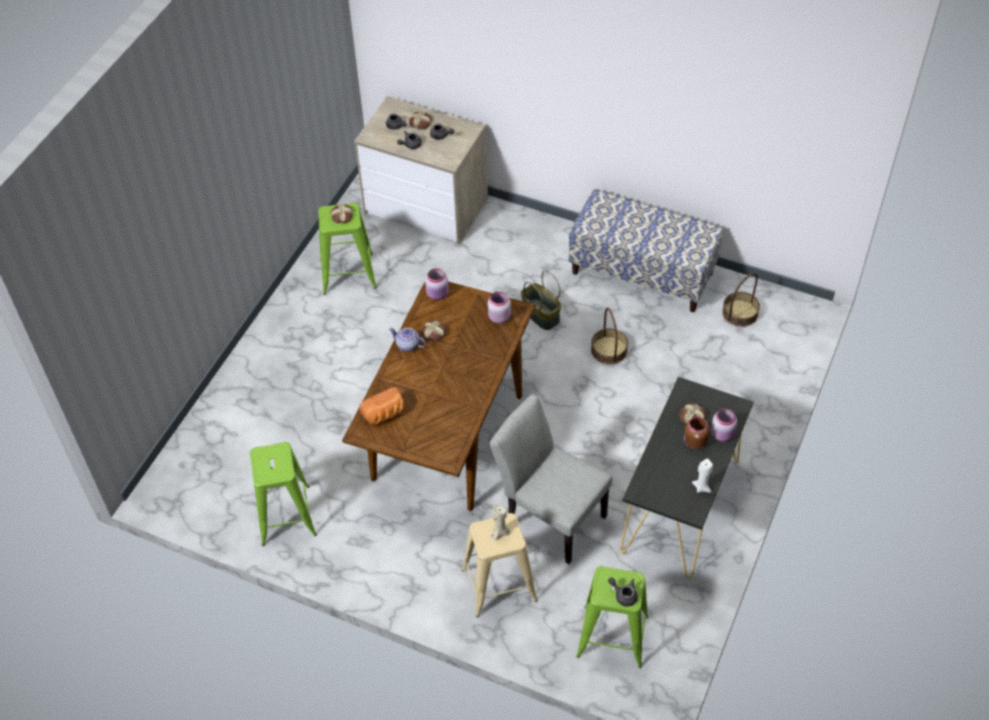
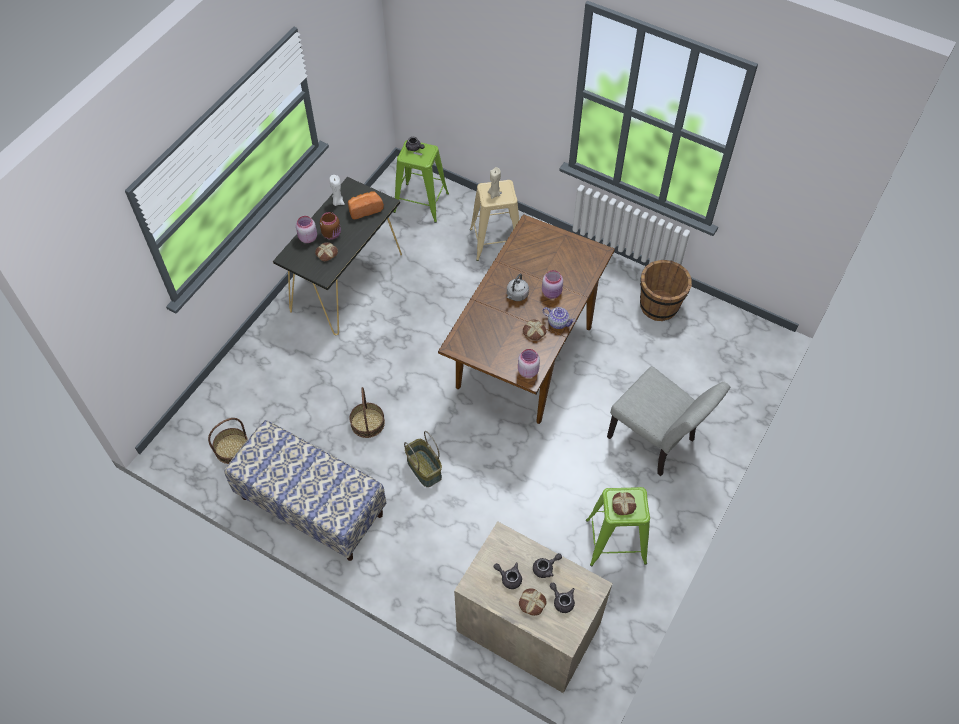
camera: 175 degrees left, 5 degrees up
green stool [250,442,317,546] -> brown bucket [640,260,692,321]
bread [359,387,405,425] -> bread moved to [348,191,384,220]
pink jar [488,291,511,324] -> pink jar moved to [542,270,563,299]
grey chair [489,394,612,564] -> grey chair moved to [607,366,730,476]
none -> grey kettle [507,274,529,301]

